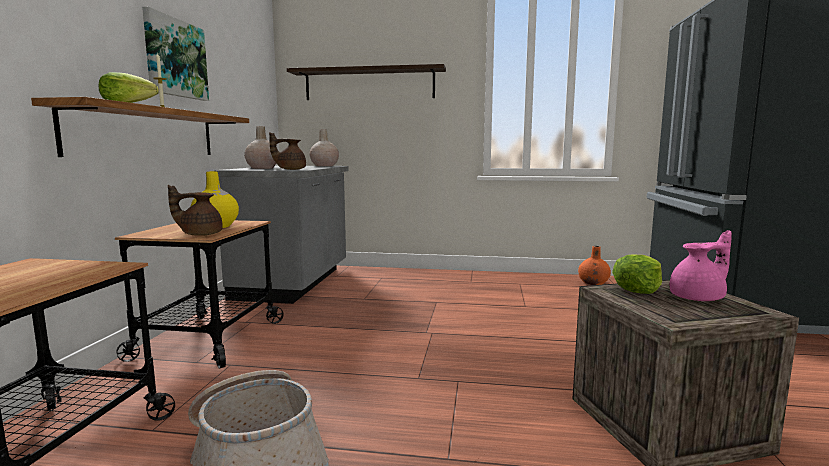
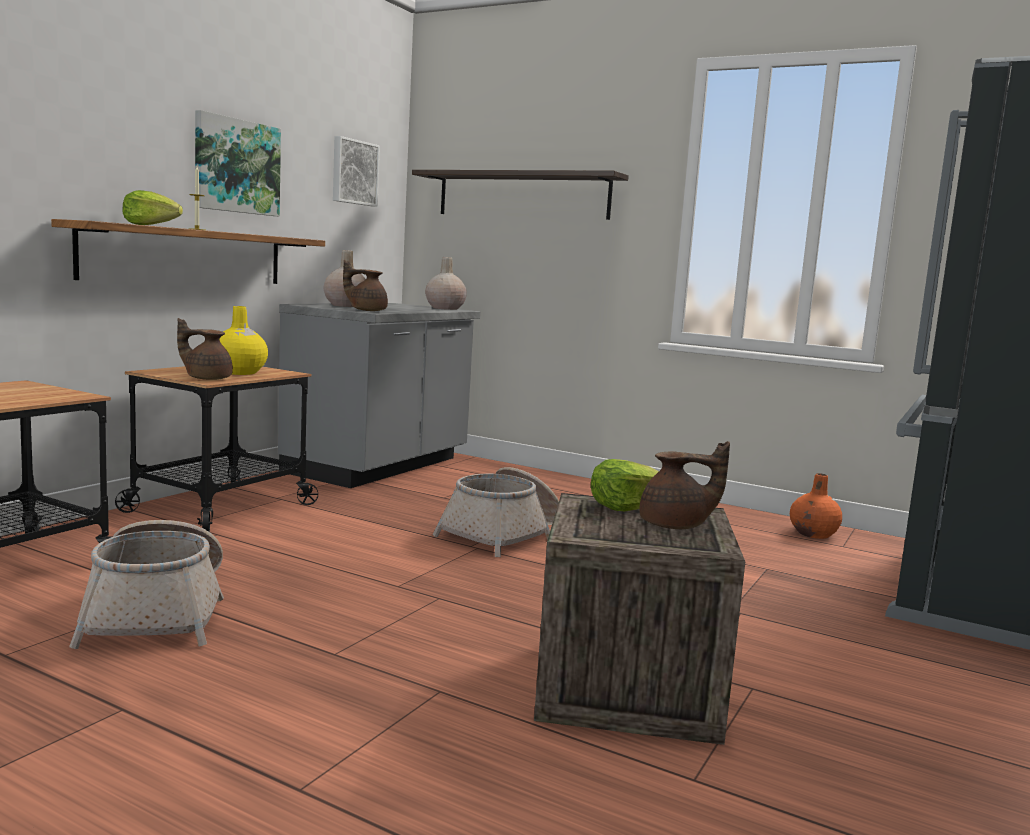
camera: 20 degrees right, 0 degrees up
pink teapot [670,230,732,301] -> brown teapot [639,441,730,529]
none -> picture [333,136,380,207]
none -> basket [433,467,559,557]

